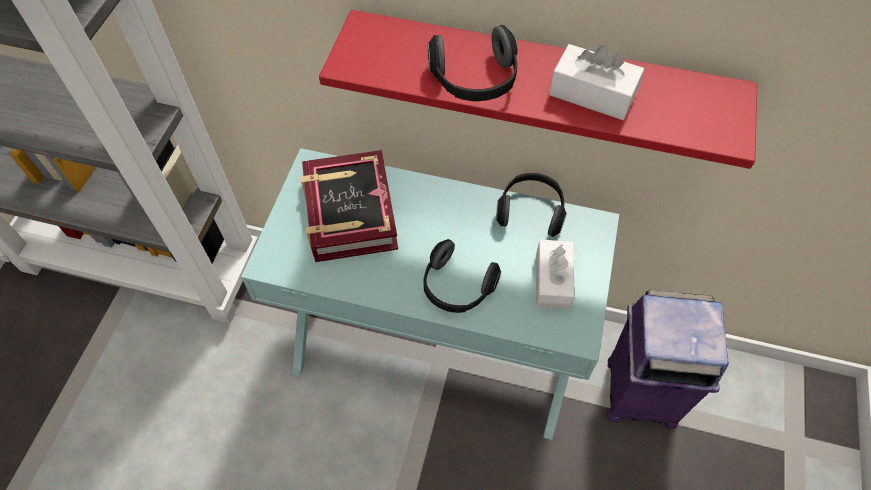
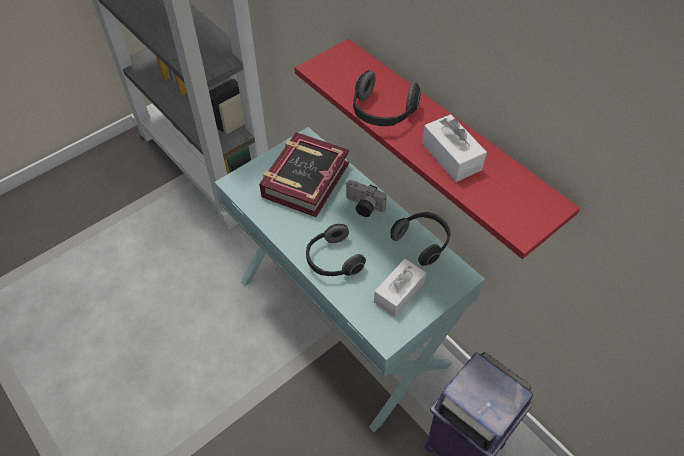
camera: 35 degrees right, 5 degrees down
none -> camera [346,180,387,217]

